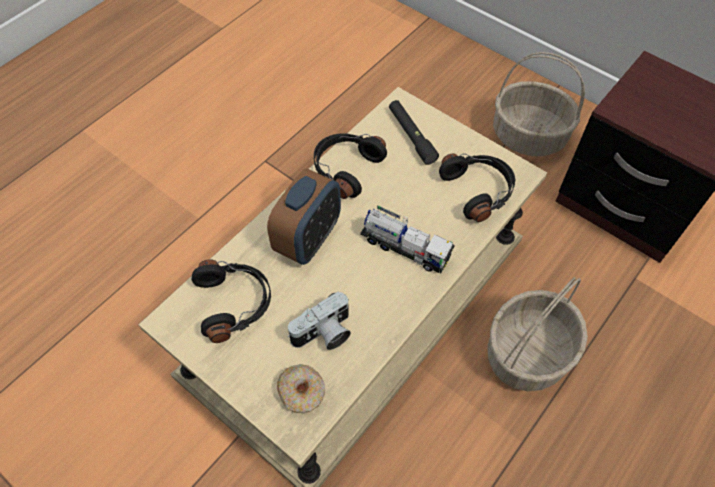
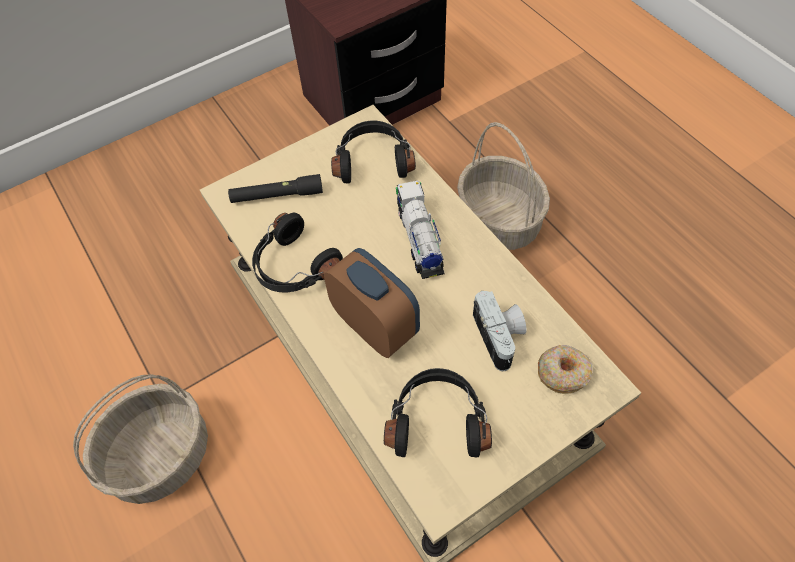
camera: 70 degrees left, 0 degrees up
toy truck [360,206,454,274] -> toy truck turned 60 degrees counterclockwise [396,181,445,279]
basket [493,52,585,156] -> basket moved to [73,374,208,504]

